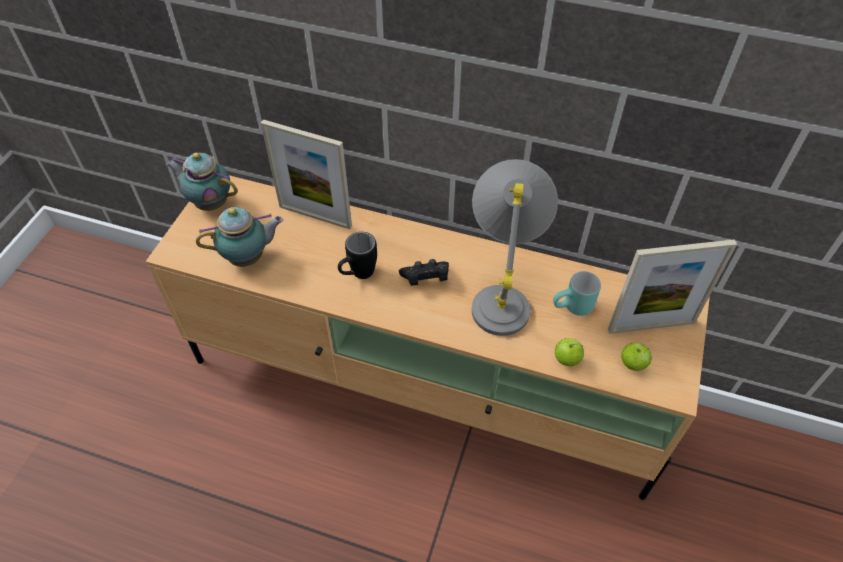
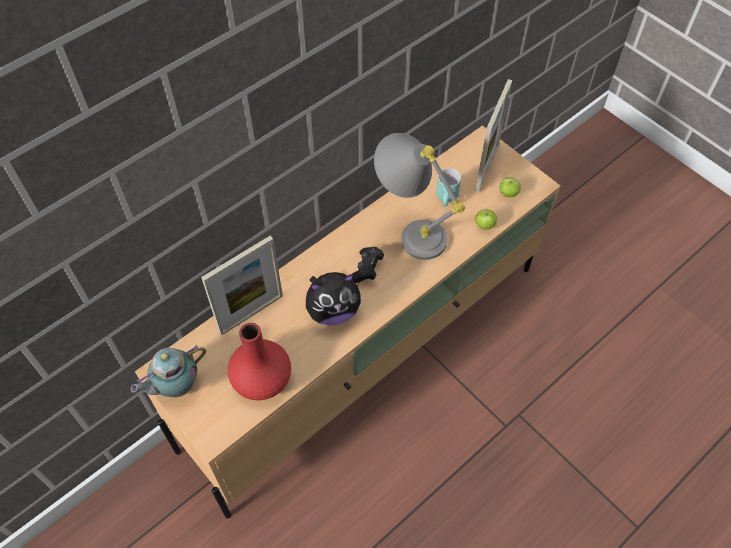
camera: 60 degrees left, 5 degrees up
teapot [196,207,284,267] -> red vase [228,323,291,400]
black mug [338,232,377,279] -> plush toy [306,272,361,325]

